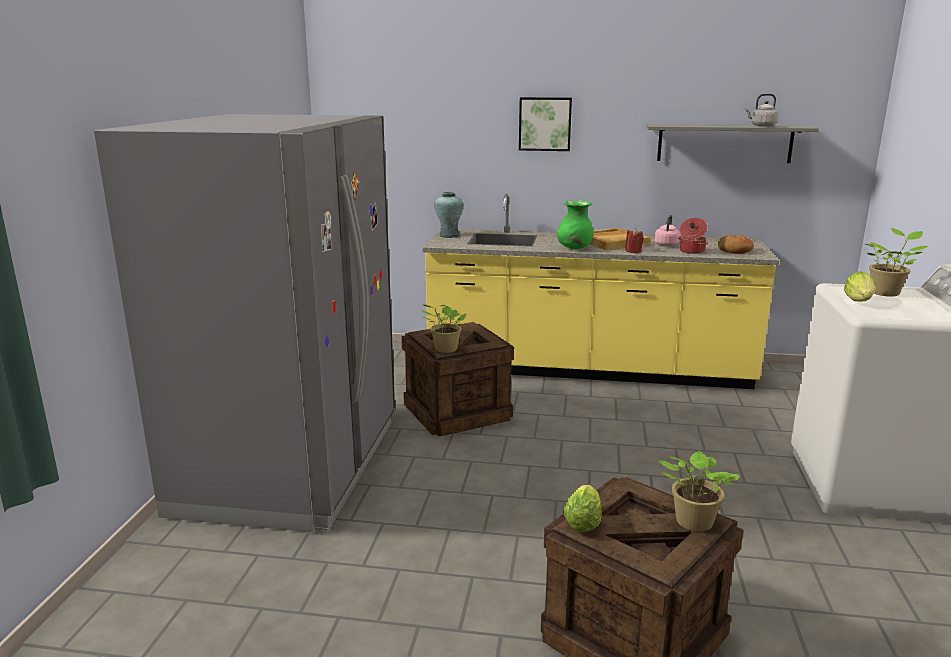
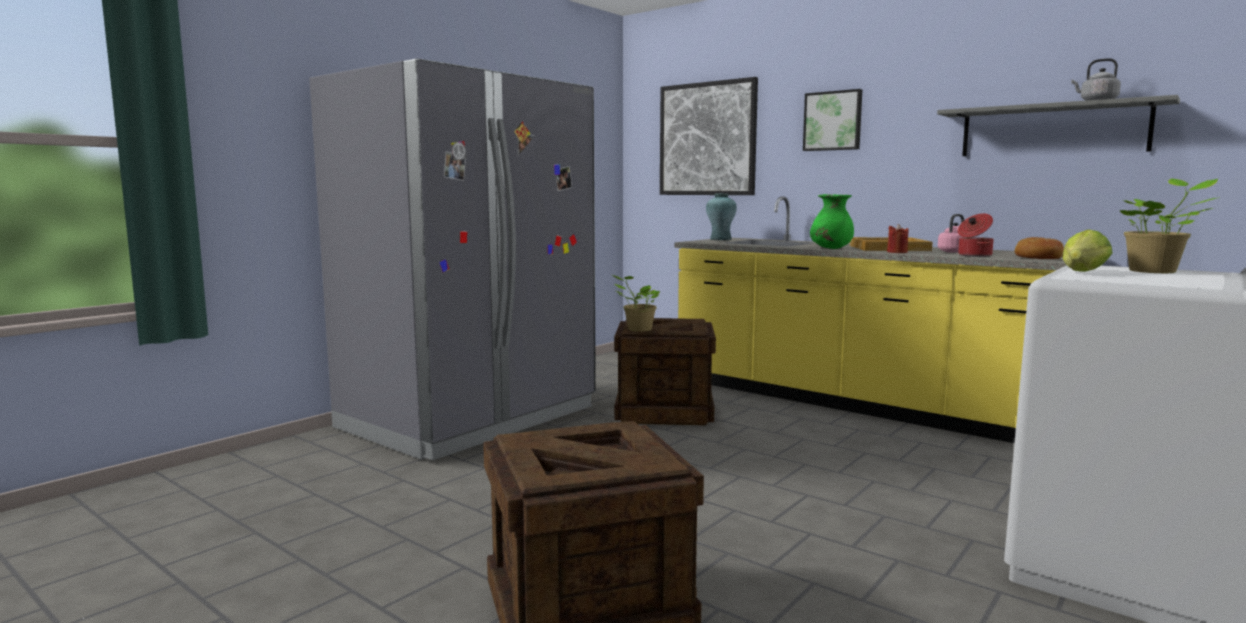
camera: 30 degrees right, 10 degrees down
lettuce [563,485,602,532] -> none
potted plant [657,451,739,532] -> none
none -> picture [660,77,758,195]

